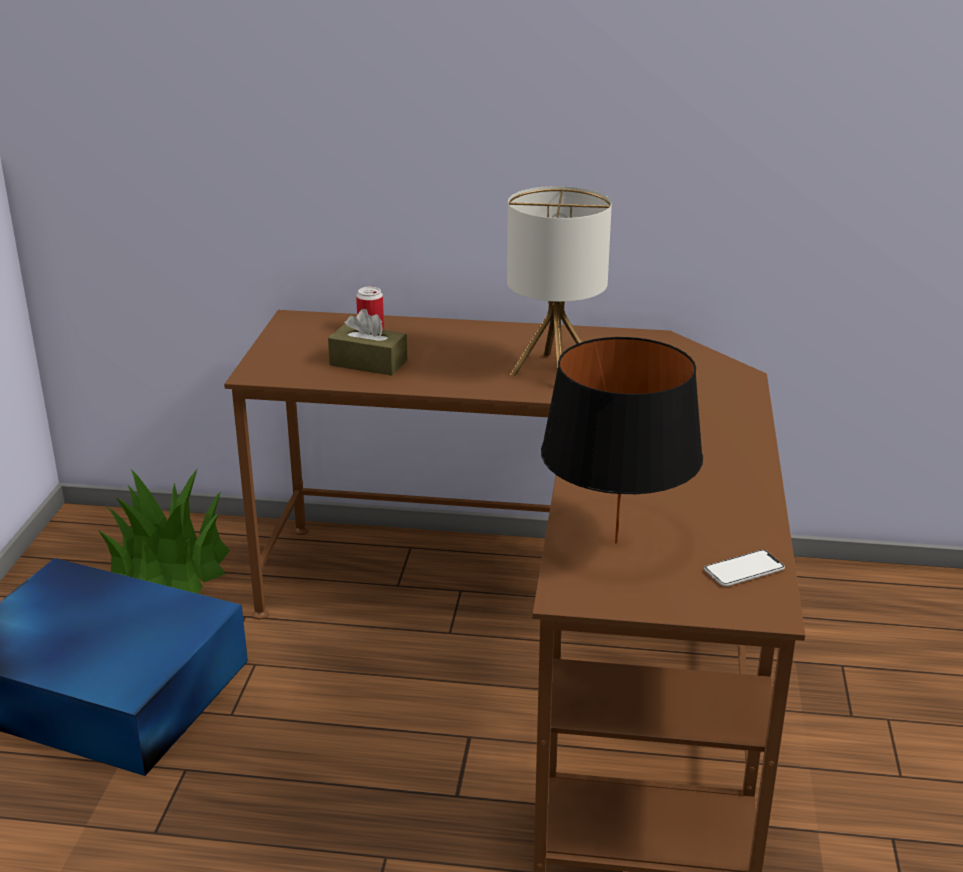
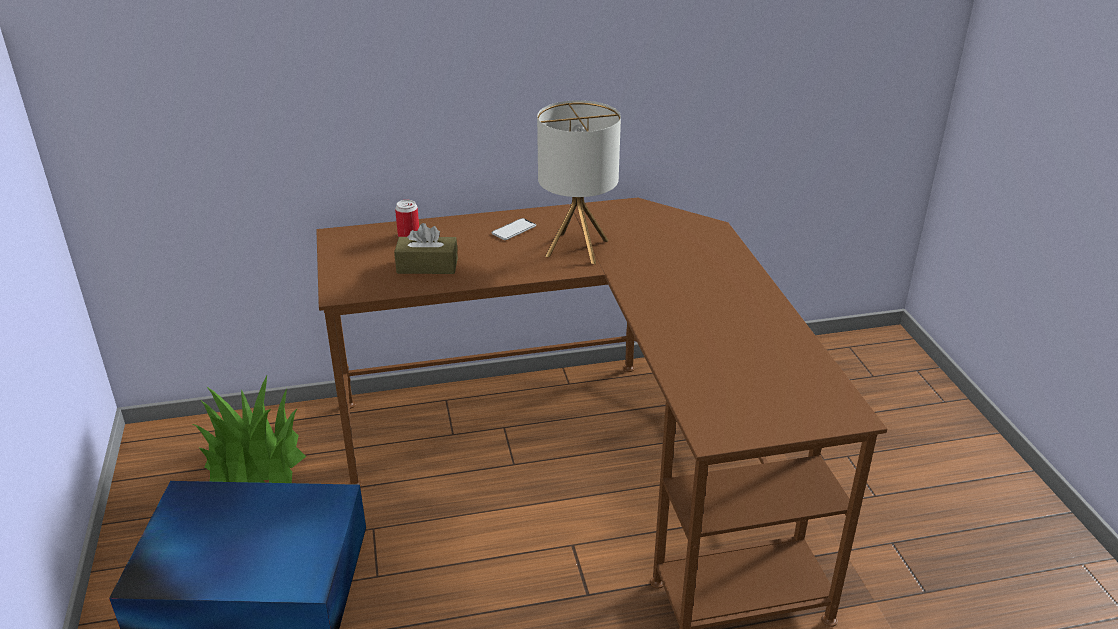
camera: 20 degrees left, 5 degrees up
black table lamp [541,337,703,544] -> none
phone [704,550,785,587] -> phone moved to [491,218,536,240]

